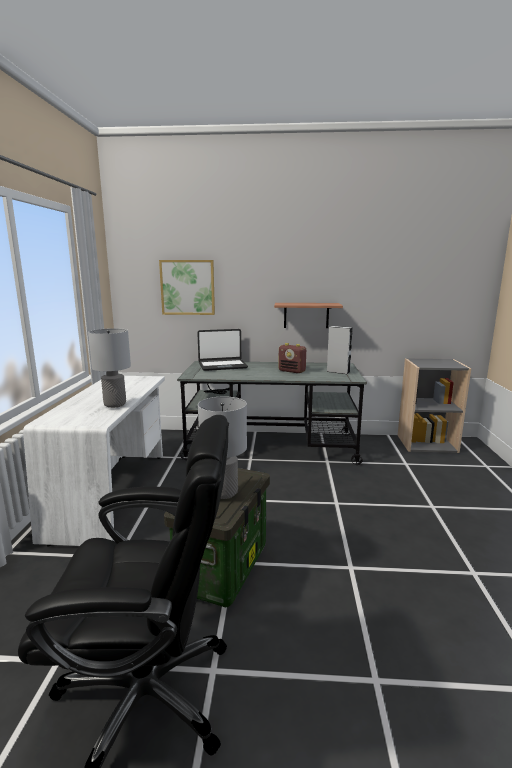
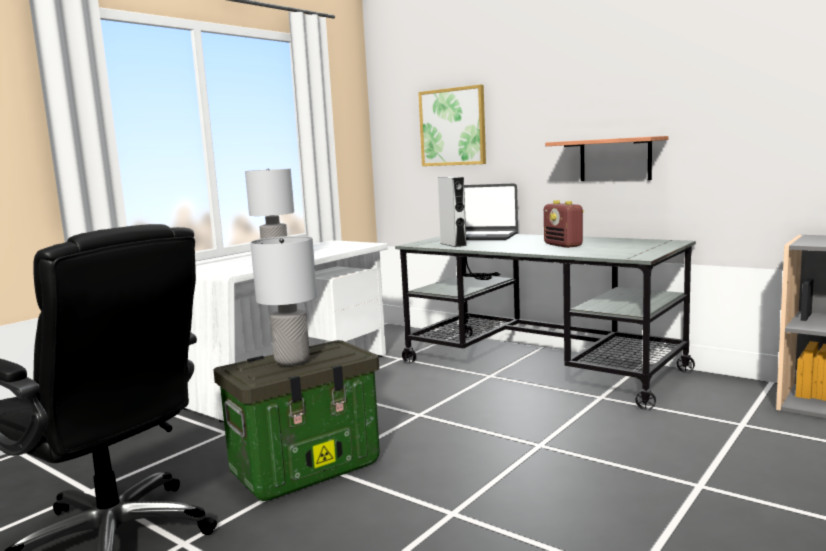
camera: 35 degrees right, 5 degrees down
grey speaker [327,326,353,374] -> grey speaker moved to [438,177,466,247]

